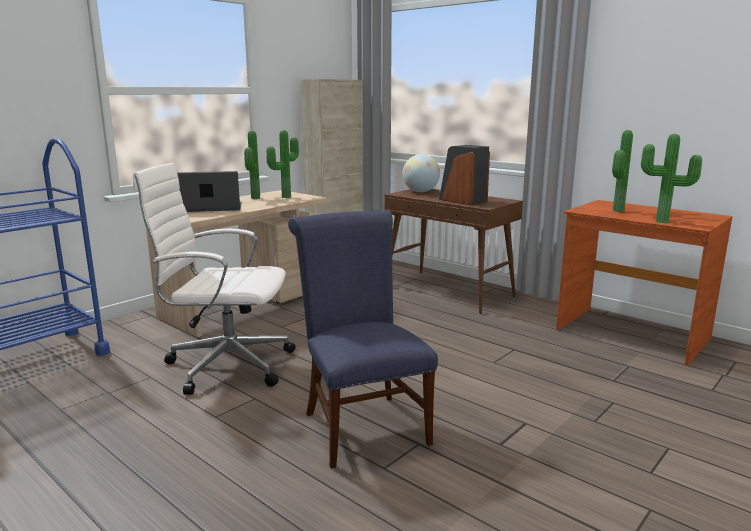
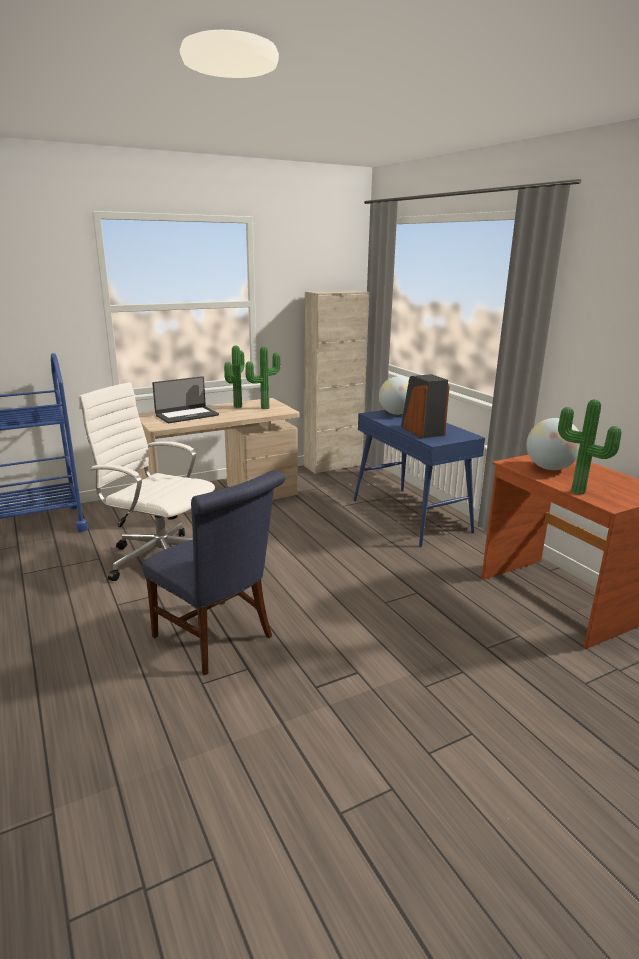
camera: 20 degrees right, 5 degrees up
laptop [177,171,241,212] -> laptop turned 135 degrees clockwise [152,376,219,423]
blue chair [288,210,438,469] -> blue chair turned 135 degrees clockwise [142,470,285,675]
brown console table [385,189,523,314] -> blue console table [354,410,485,547]
potted plant [612,130,633,212] -> globe [527,418,580,470]

